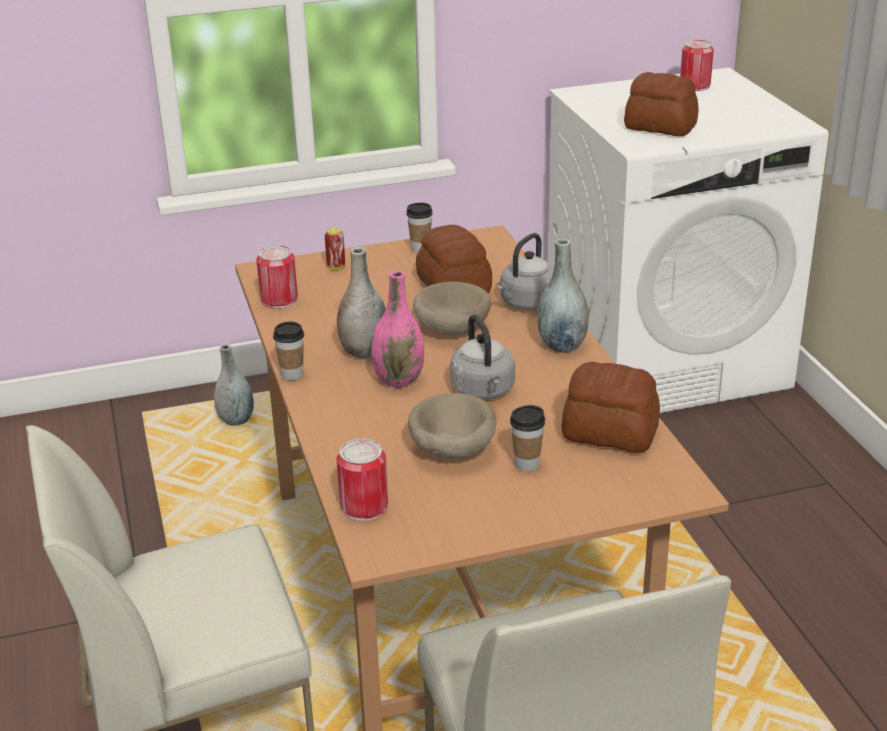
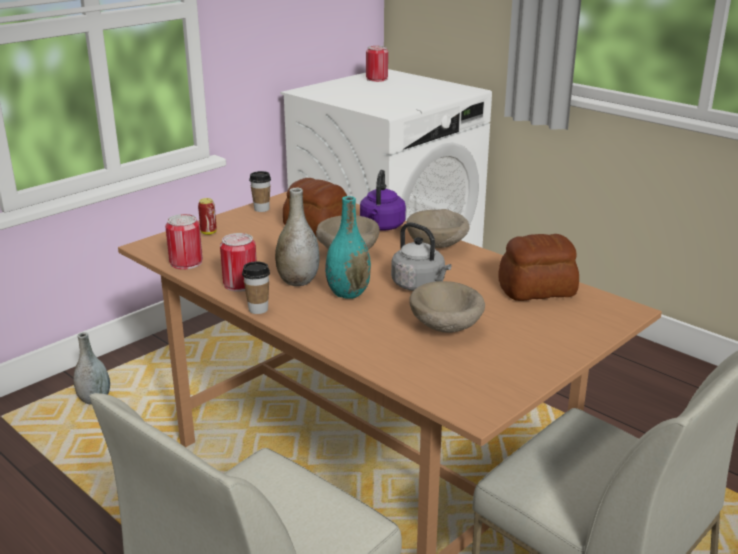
camera: 30 degrees left, 5 degrees down
can [337,439,388,521] -> can moved to [220,233,257,292]
pink vase [371,271,424,388] -> turquoise vase [325,196,371,299]
grey kettle [497,233,554,310] -> purple kettle [360,170,406,230]
cup [510,405,545,471] -> none
grey vase [537,239,589,353] -> beige bowl [406,209,470,248]
bread [624,72,699,136] -> none

